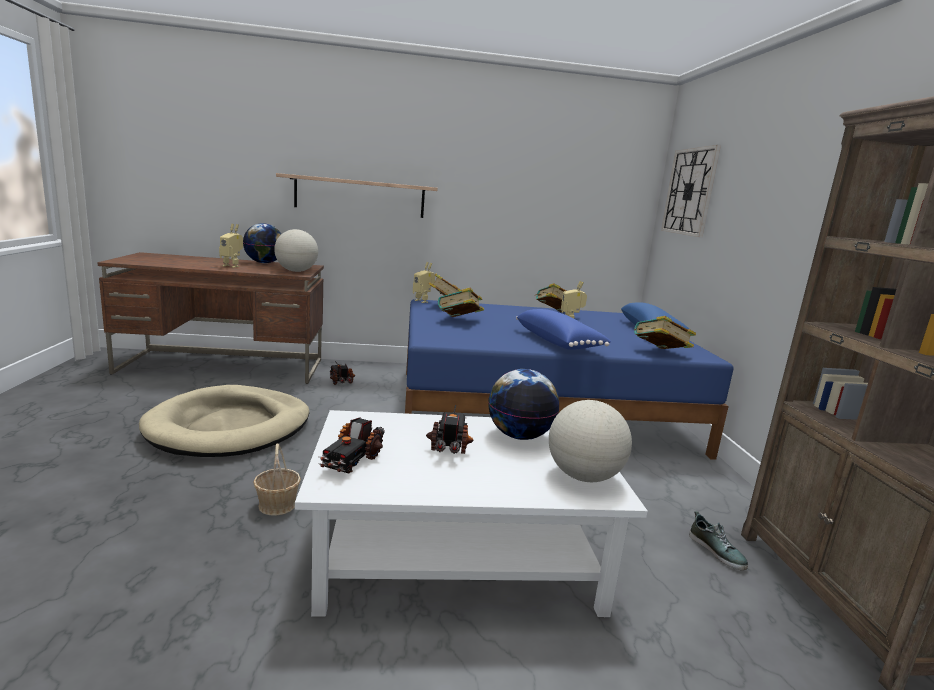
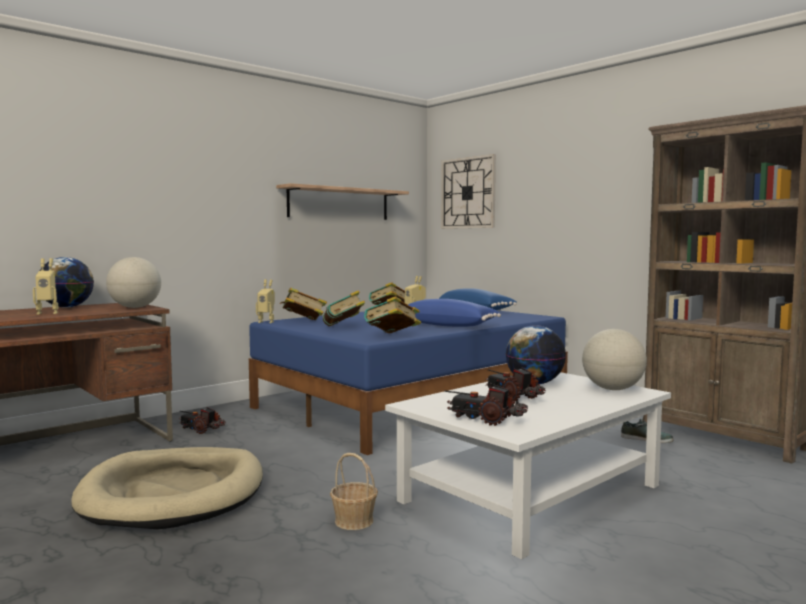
camera: 35 degrees left, 10 degrees down
shelf [276,173,438,218] -> shelf moved to [276,183,409,220]
toy truck [319,417,385,473] -> toy truck turned 135 degrees clockwise [444,385,528,426]
book [634,316,696,349] -> book moved to [364,296,421,333]

